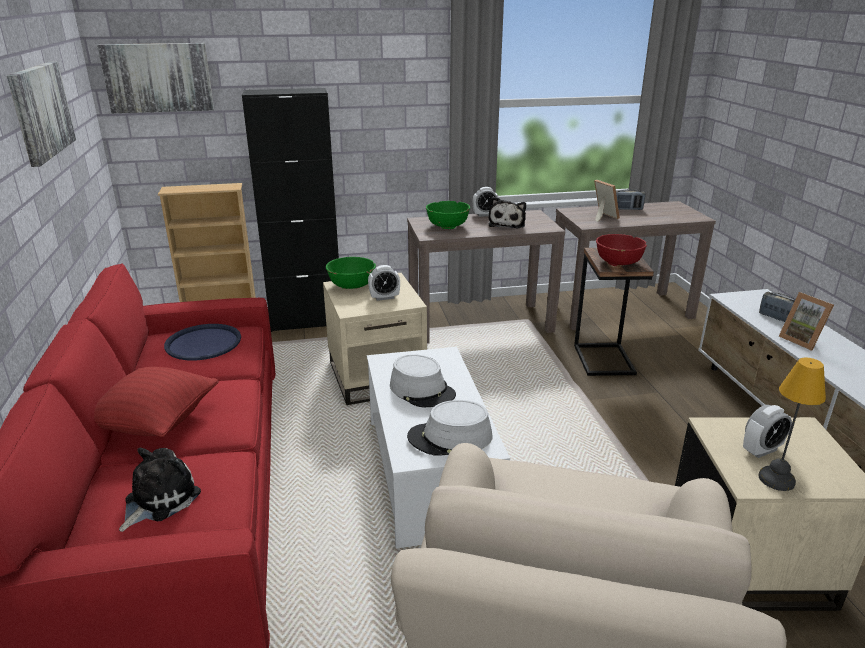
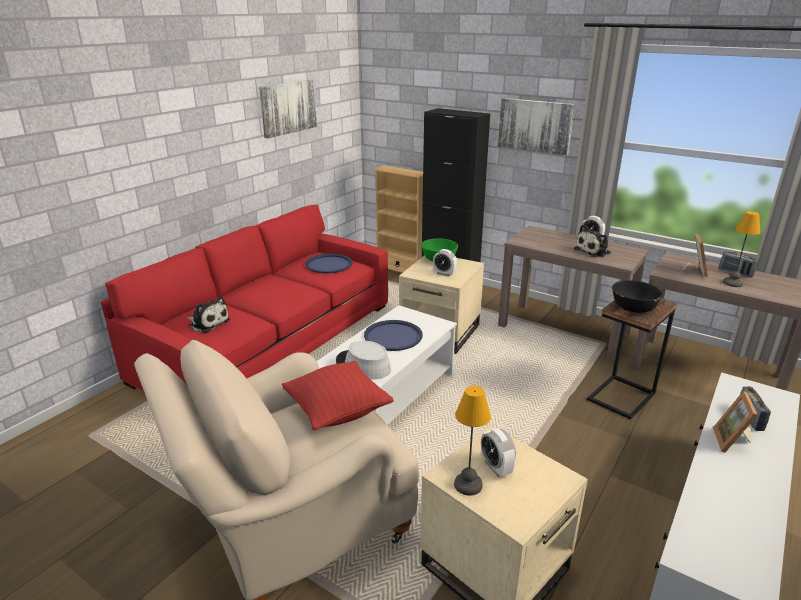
camera: 45 degrees right, 0 degrees up
red pillow [94,367,219,437] -> red pillow moved to [282,360,394,431]
picture [97,43,214,113] -> picture moved to [498,98,575,156]
plush toy [119,448,201,532] -> plush toy turned 45 degrees clockwise [188,296,230,333]
grey hat [390,354,456,407] -> blue tray [364,320,423,351]
green bowl [426,201,470,229] -> none
red bowl [596,234,647,266] -> black bowl [612,280,663,313]
alarm clock [743,405,792,458] -> alarm clock turned 45 degrees clockwise [481,428,516,477]
none -> table lamp [723,211,760,287]

